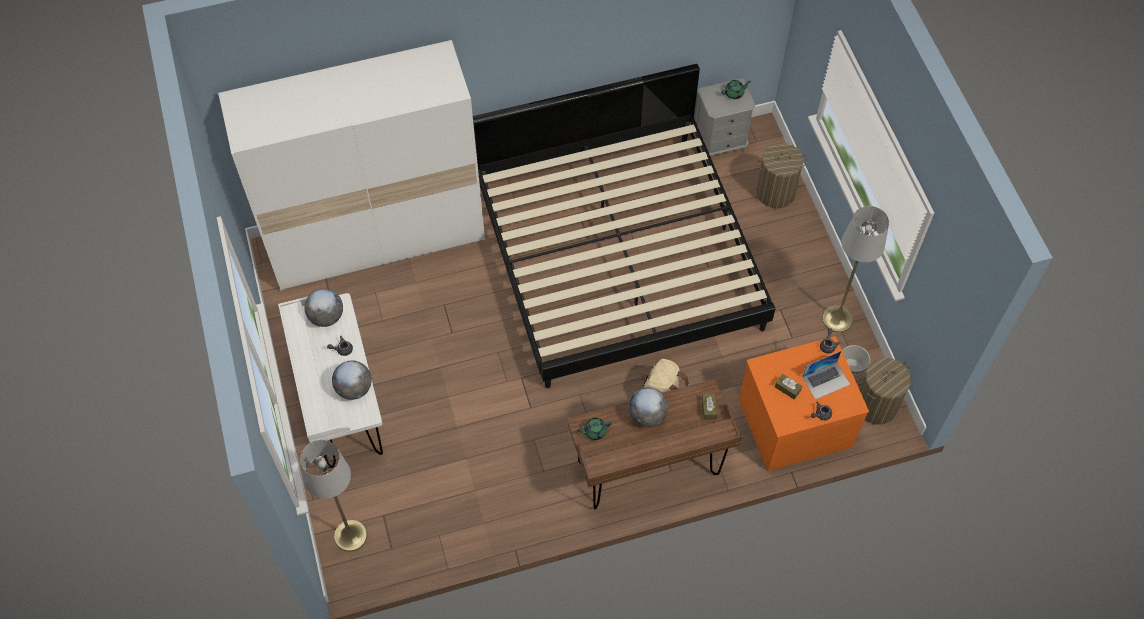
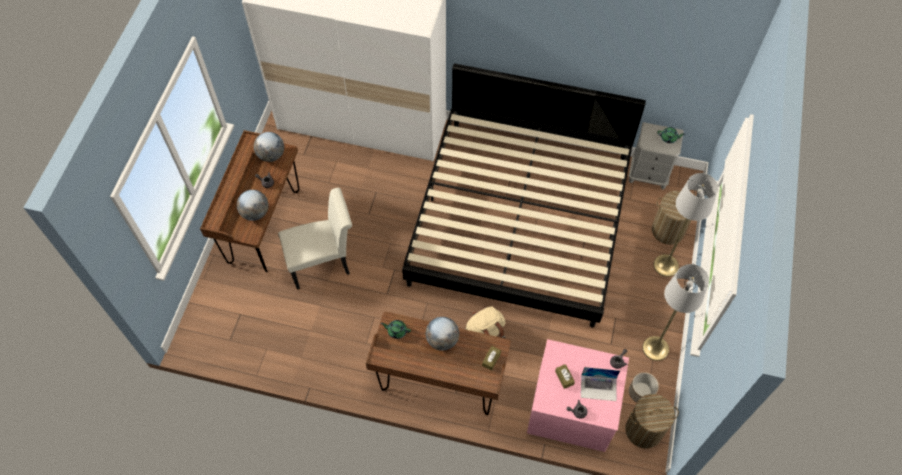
camera: 30 degrees right, 0 degrees up
white desk [278,293,383,468] -> brown desk [200,130,300,272]
grey floor lamp [300,440,367,552] -> grey floor lamp moved to [654,173,718,277]
orange dresser [739,336,869,471] -> pink dresser [527,339,629,452]
none -> white chair [278,188,352,290]

